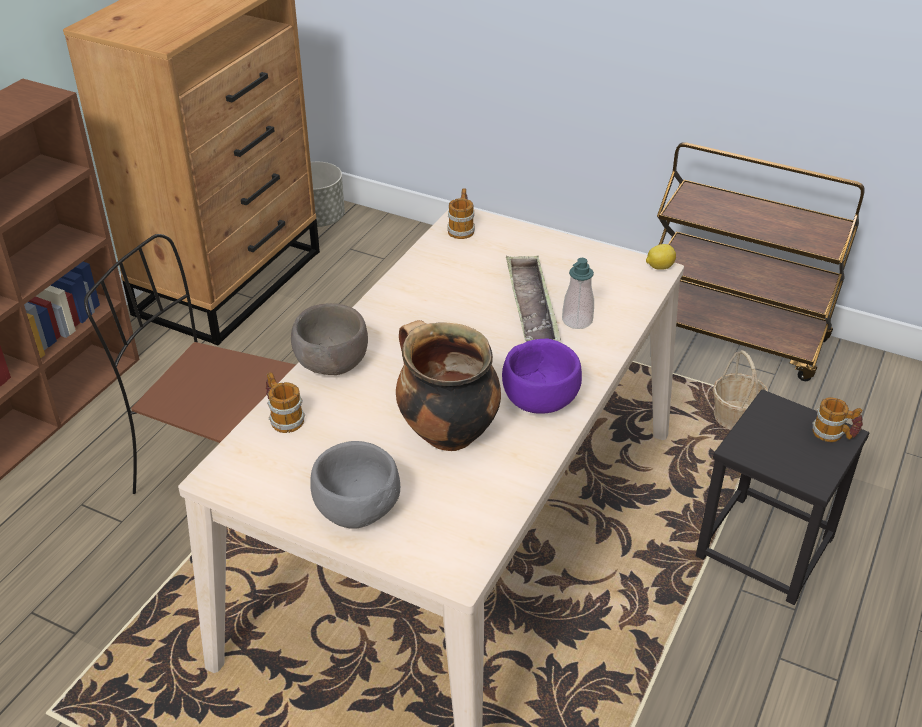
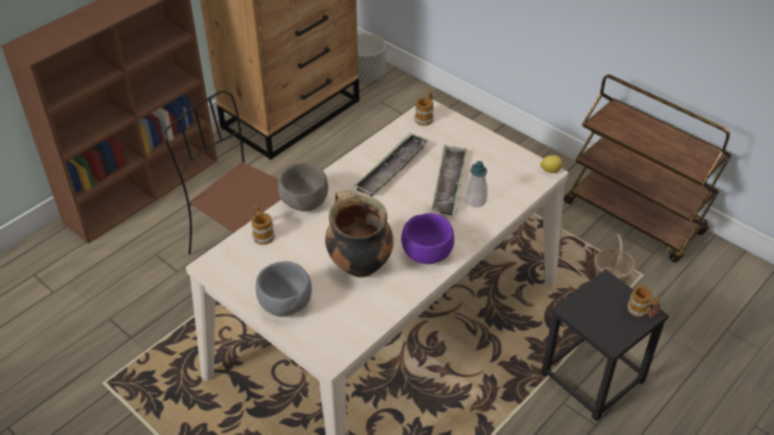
camera: 15 degrees right, 5 degrees up
none -> tray [354,133,429,197]

